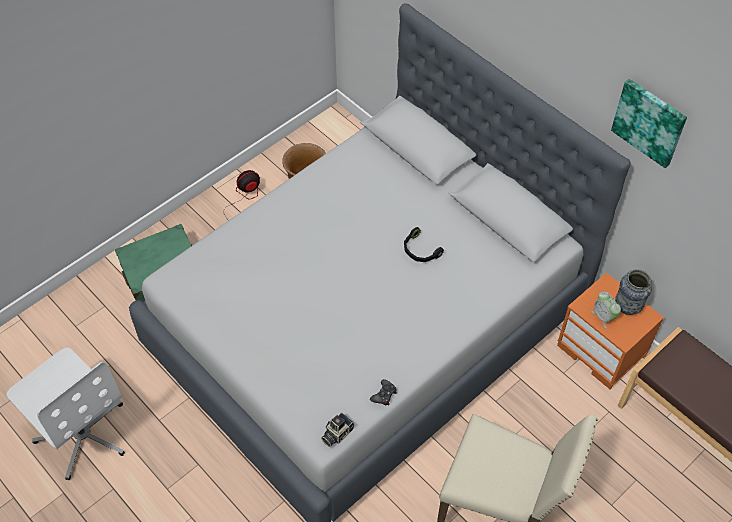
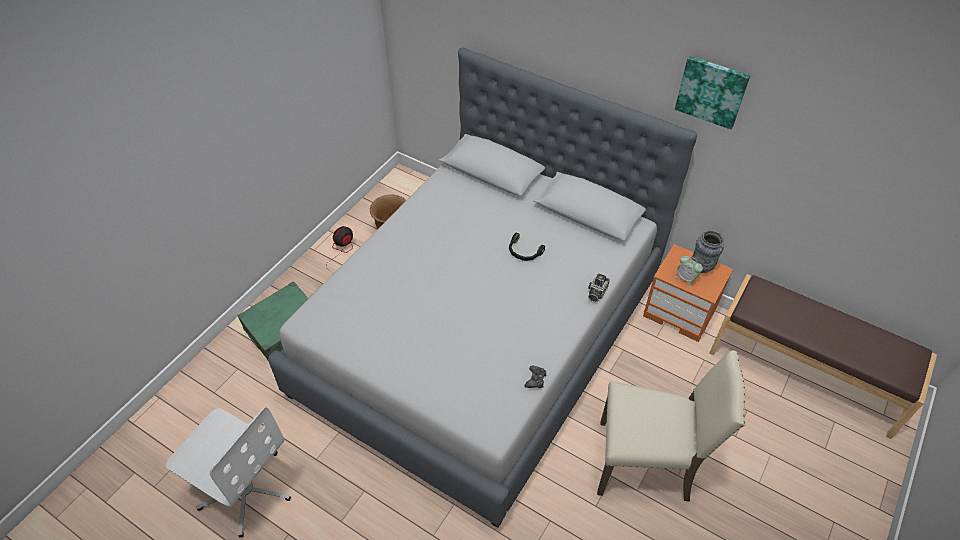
camera: 15 degrees left, 5 degrees down
camera [321,413,354,447] -> camera moved to [588,273,610,302]

